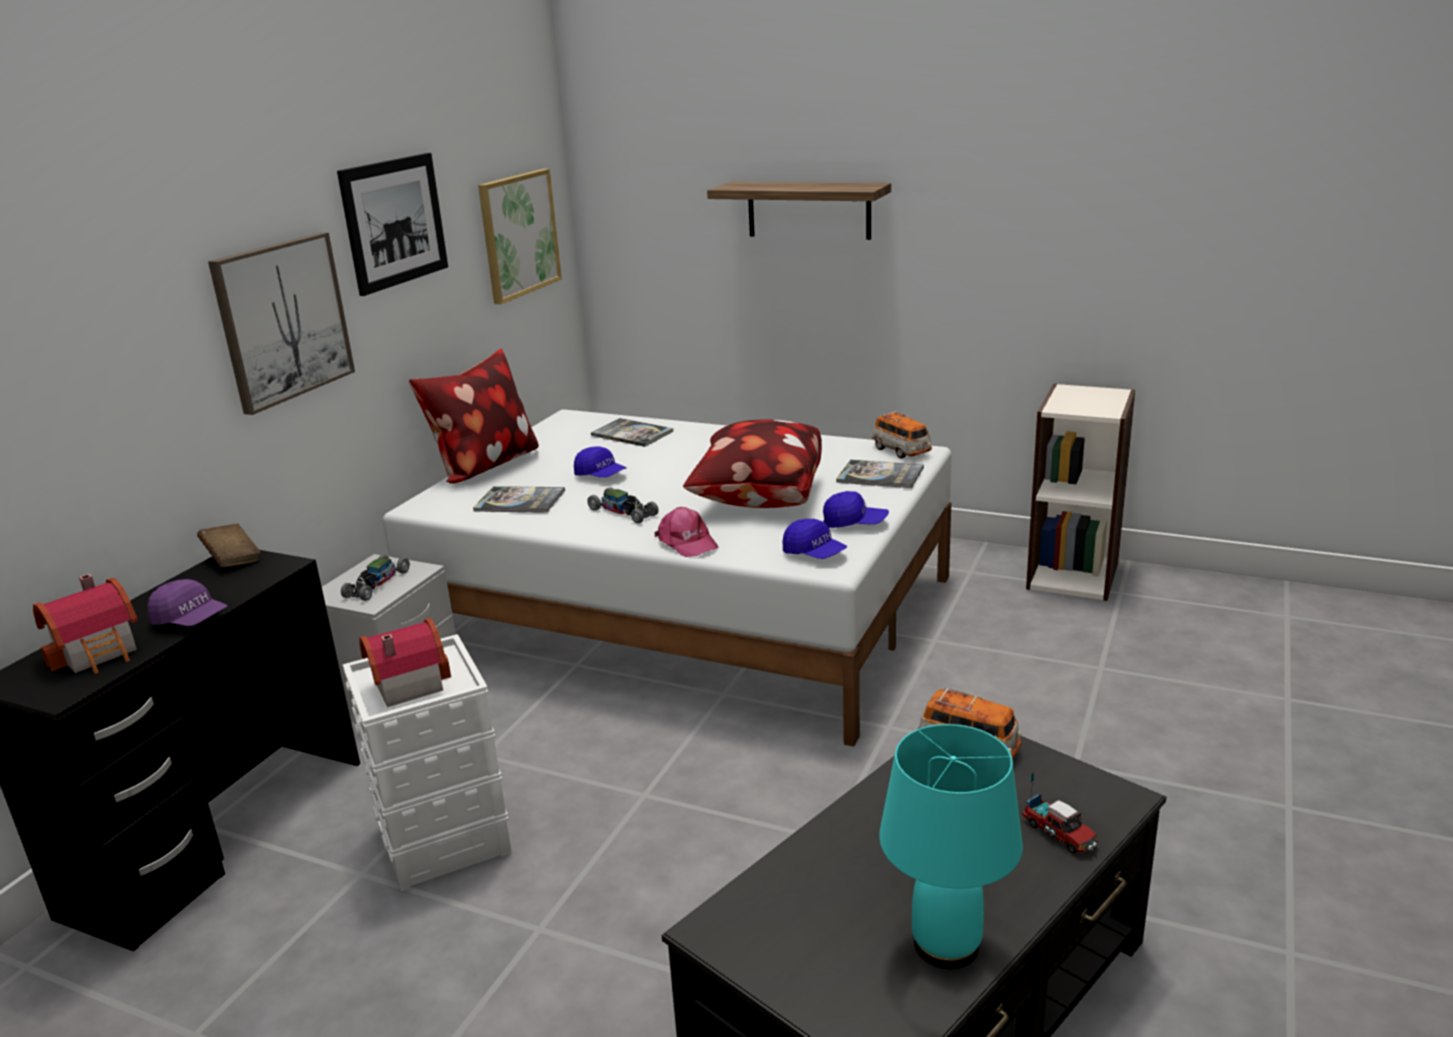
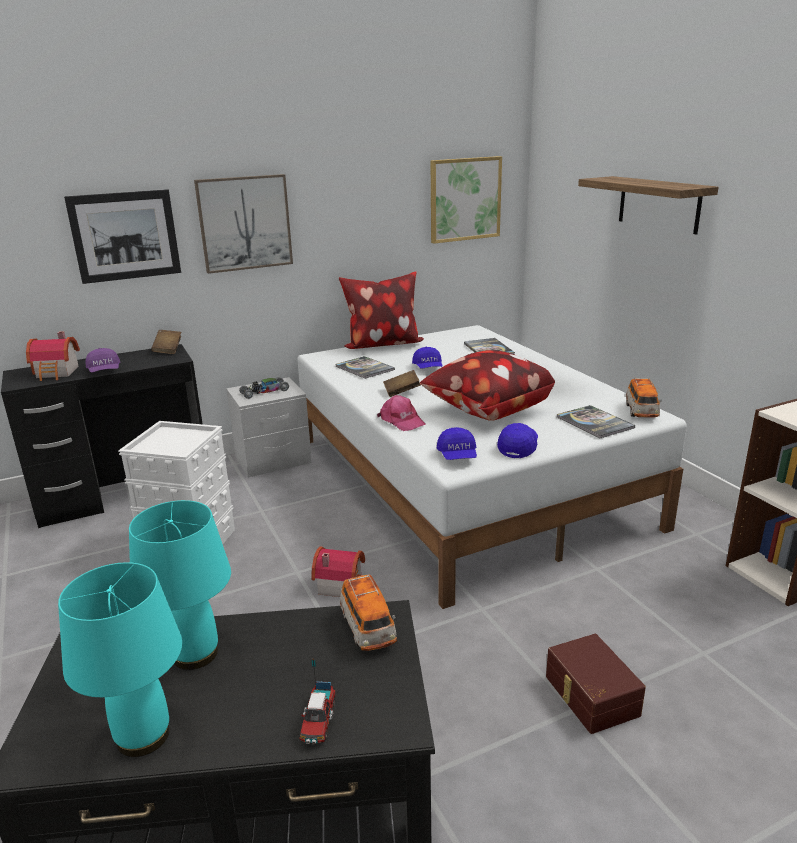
camera: 40 degrees right, 0 degrees up
picture [337,153,448,296] -> picture moved to [64,189,181,284]
toy house [359,618,451,707] -> toy house moved to [311,547,365,597]
toy car [587,487,659,523] -> brown book [383,370,421,397]
pink cap [654,507,719,557] -> pink cap turned 45 degrees counterclockwise [377,395,426,431]
blue cap [823,491,889,528] -> blue cap turned 120 degrees counterclockwise [497,423,538,458]
none -> turquoise table lamp [129,500,231,670]
none -> brown storage box [546,634,646,734]

